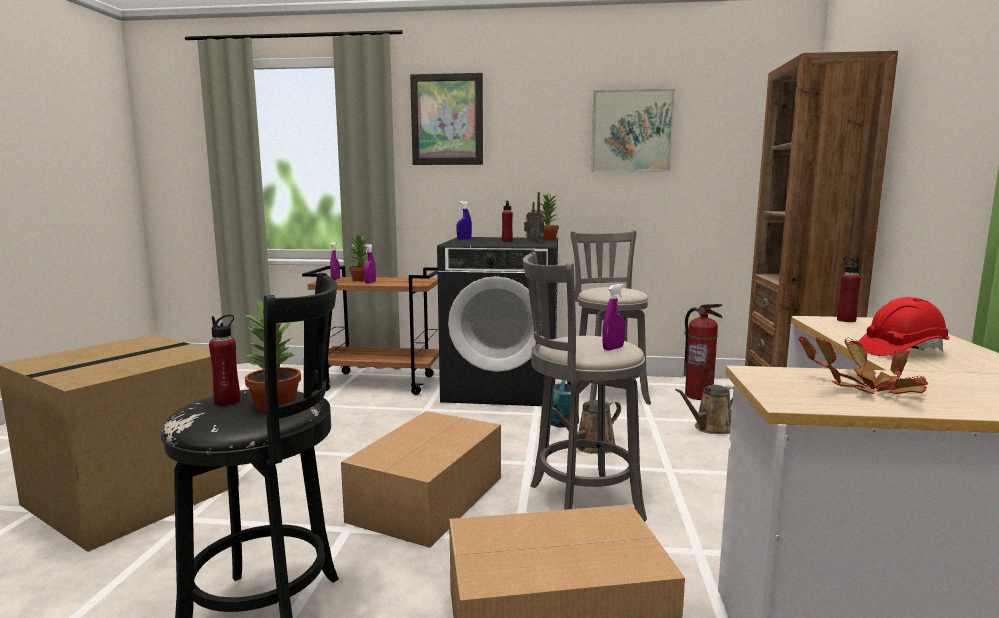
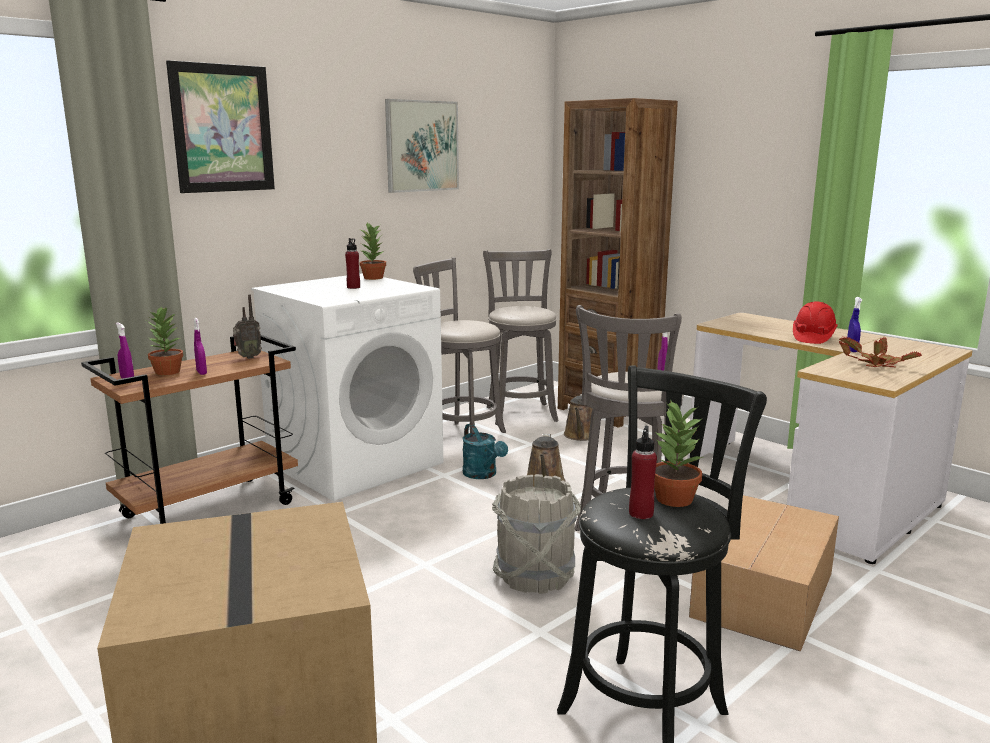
camera: 50 degrees left, 5 degrees up
cardboard box [341,411,501,548] -> grey bucket [492,474,581,594]
black washing machine [437,237,558,406] -> white washing machine [251,273,443,501]
blue spray bottle [456,201,472,240] -> blue spray bottle moved to [847,297,862,352]
radio [524,192,544,243] -> radio moved to [233,294,262,359]
fire extinguisher [684,304,723,400] -> grey stool [483,249,559,425]
red bottle [837,257,861,322] -> none

